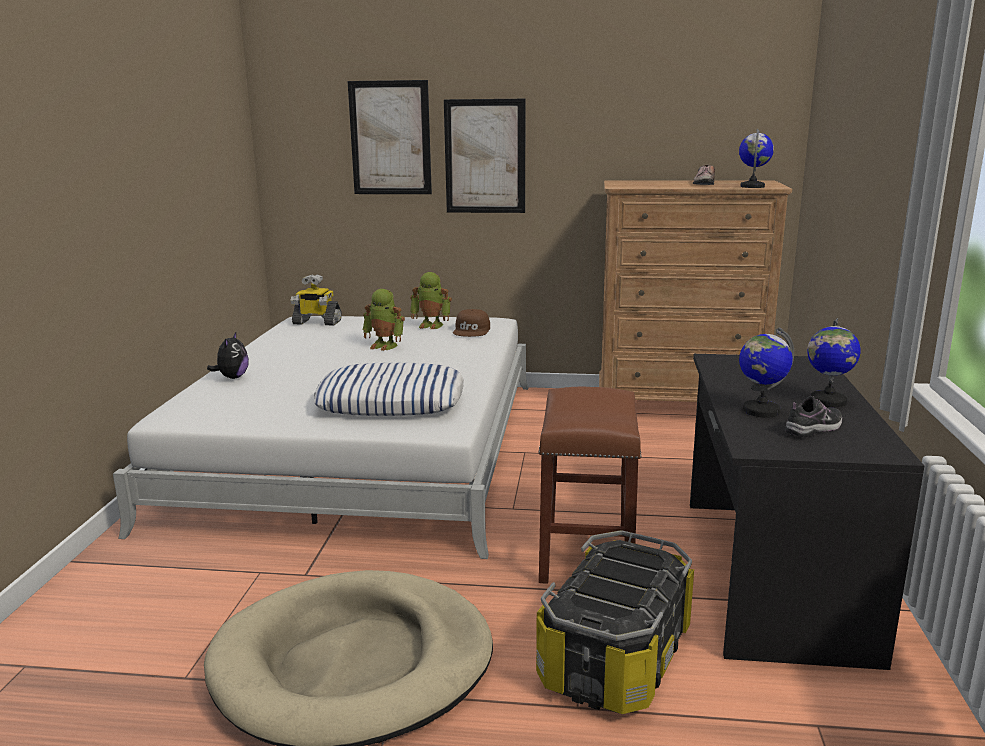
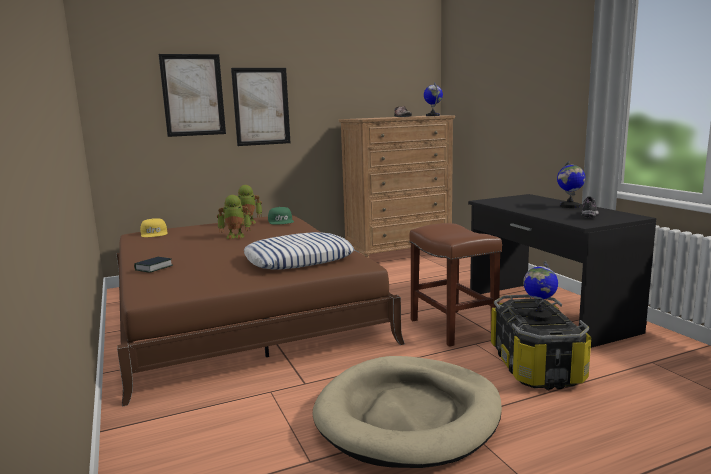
camera: 30 degrees left, 5 degrees down
white bed [113,316,528,559] -> brown bed [116,215,405,407]
plush toy [207,332,249,379] -> book [134,257,173,273]
toy robot [291,274,342,326] -> yellow cap [140,218,168,237]
brown cap [453,309,490,337] -> green cap [268,207,294,225]
globe [739,327,794,418] -> globe moved to [523,261,558,321]

